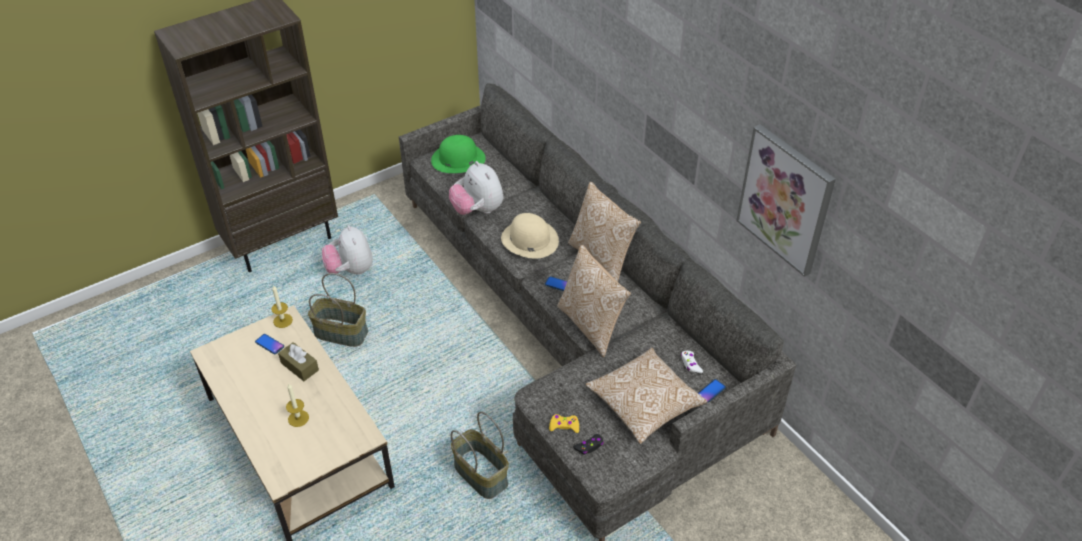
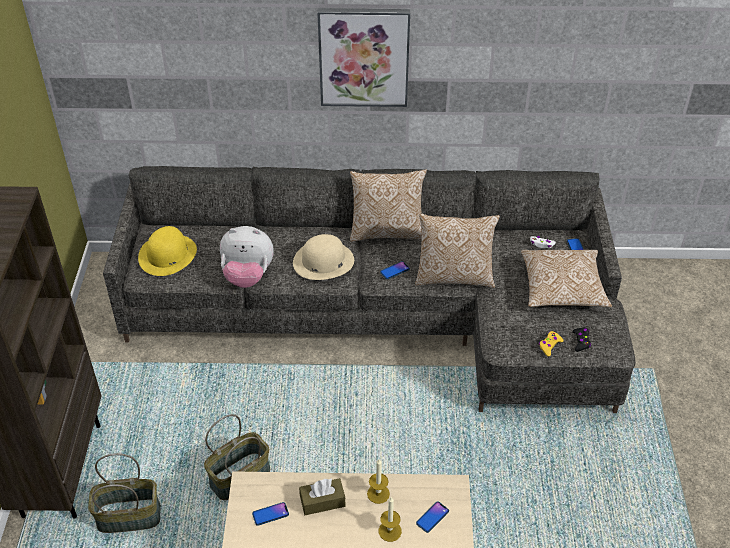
camera: 55 degrees left, 0 degrees up
candle [271,285,293,328] -> candle moved to [367,459,390,504]
plush toy [322,225,373,275] -> none
green hat [431,135,486,173] -> yellow hat [138,226,197,276]
basket [451,411,509,499] -> basket moved to [88,453,161,533]
picture [736,124,836,277] -> picture moved to [317,8,410,107]
none -> phone [416,502,449,533]

